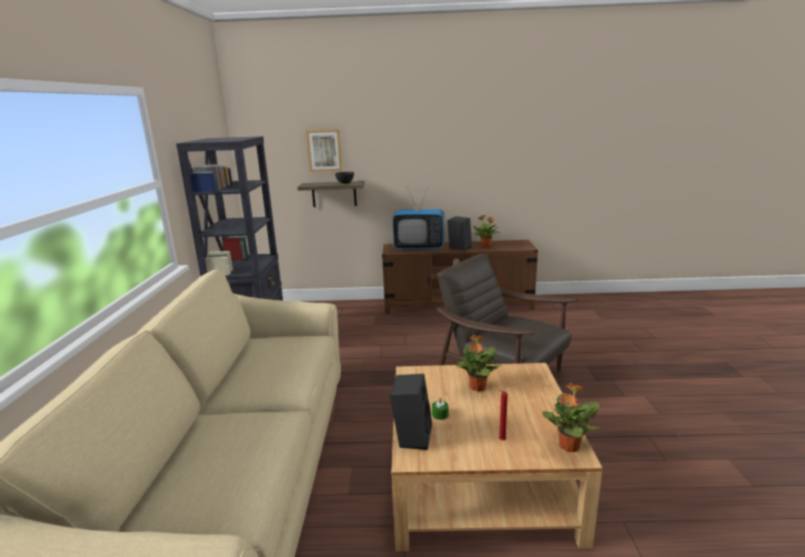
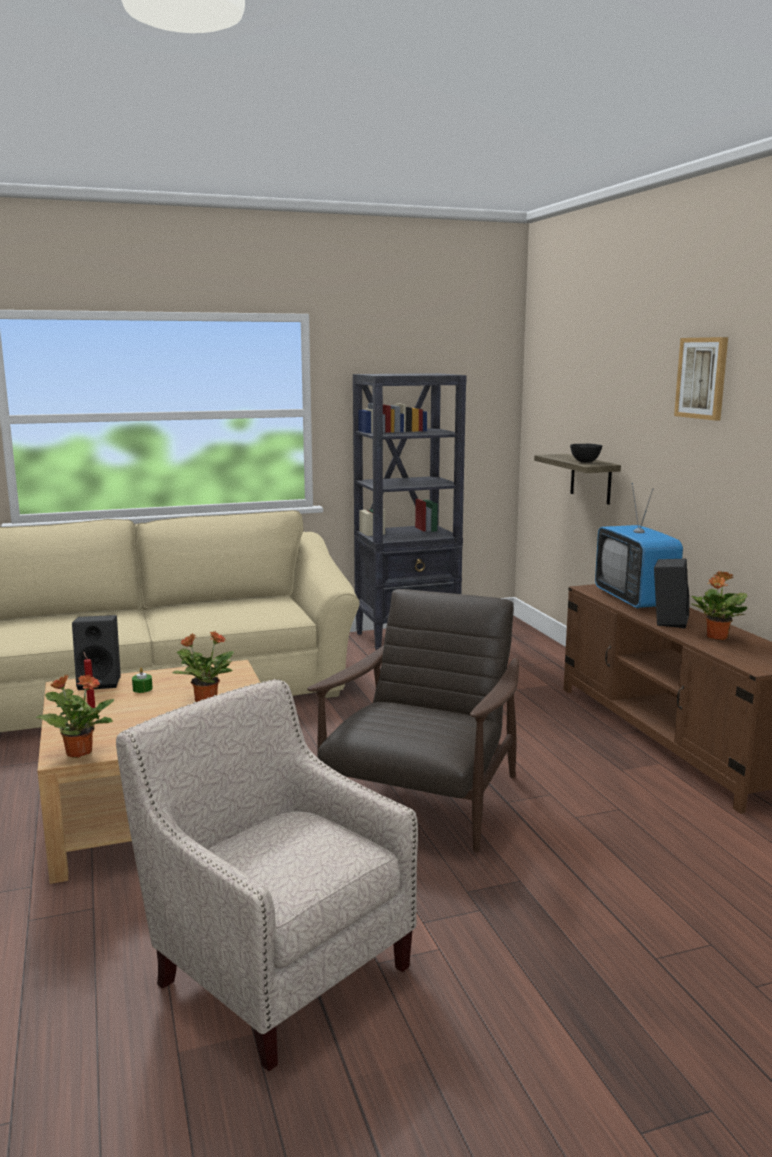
camera: 70 degrees right, 5 degrees down
picture [306,130,343,172] -> picture moved to [674,337,728,421]
none -> beige armchair [116,679,418,1071]

